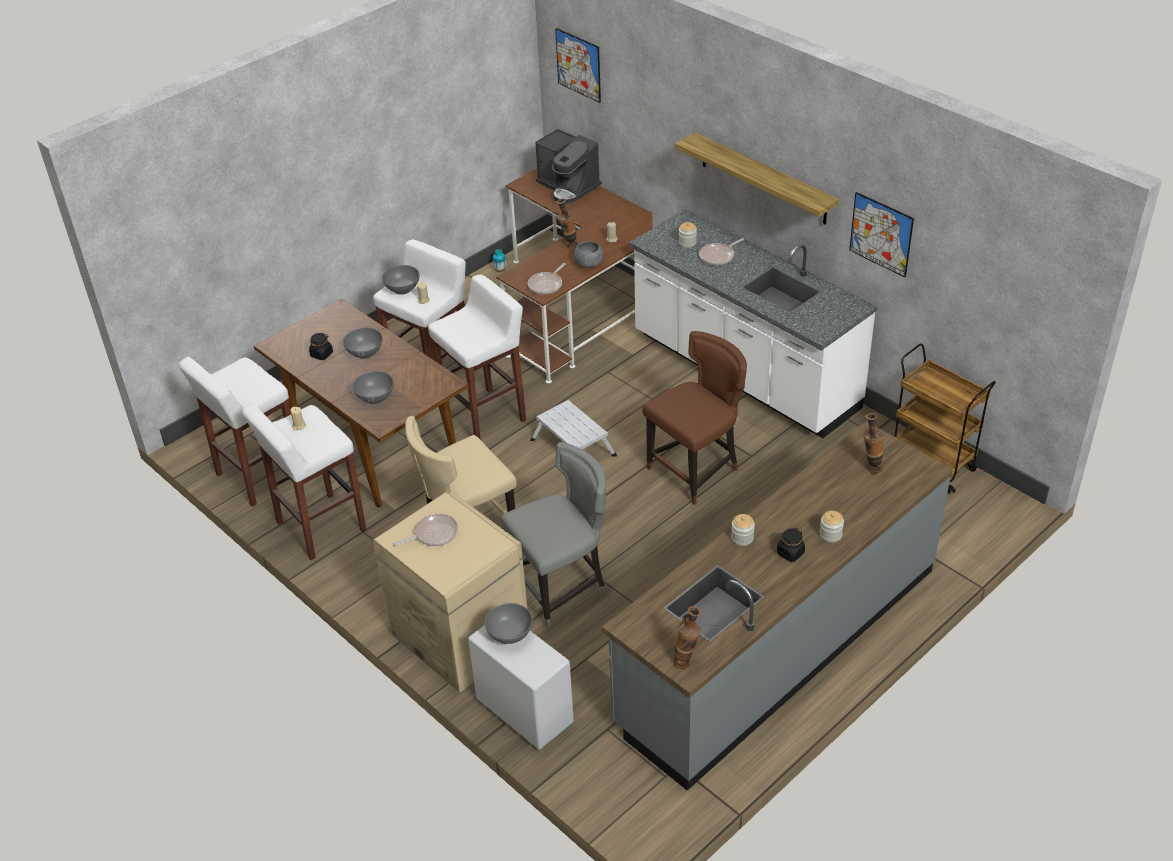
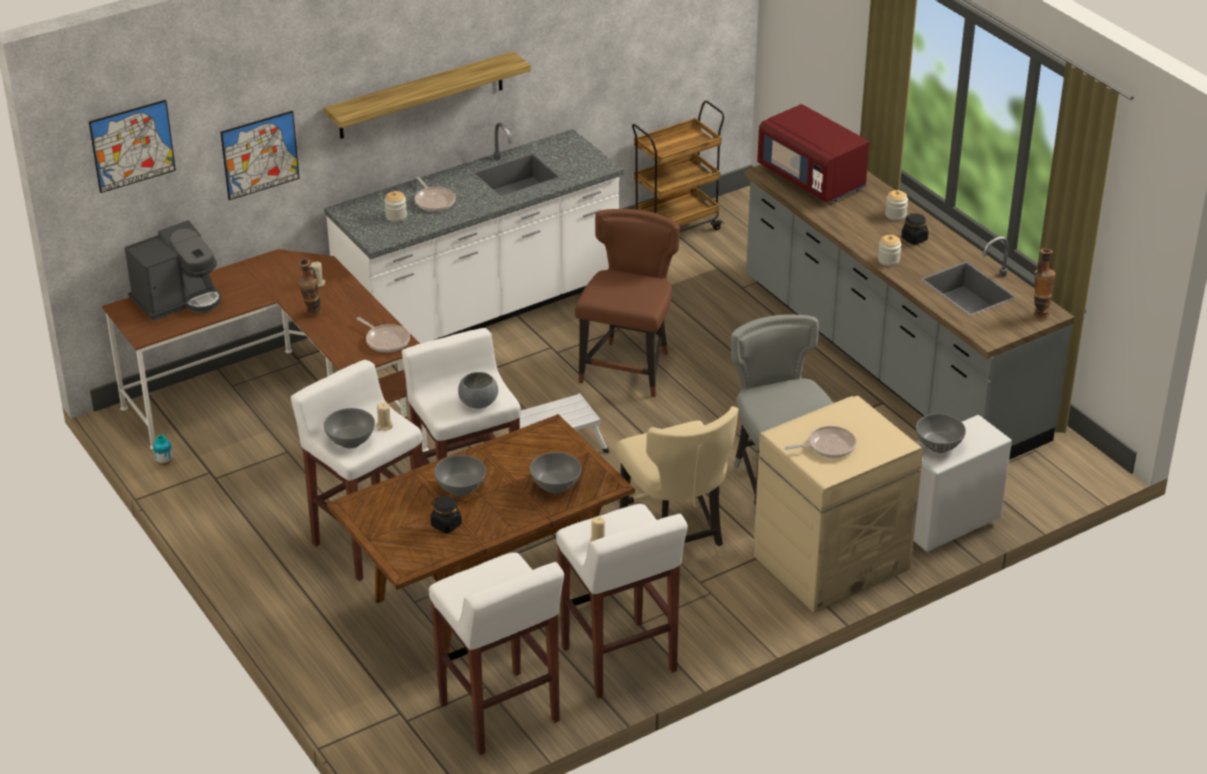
camera: 80 degrees left, 5 degrees down
frying pan [394,514,458,546] -> frying pan turned 90 degrees clockwise [785,426,856,458]
grey bowl [574,241,603,268] -> grey bowl moved to [458,372,498,409]
brown chair [642,331,747,505] -> brown chair turned 45 degrees clockwise [575,209,680,397]
picture [849,192,914,277] -> picture moved to [220,111,300,200]
vase [863,413,883,474] -> red microwave [757,104,869,202]

